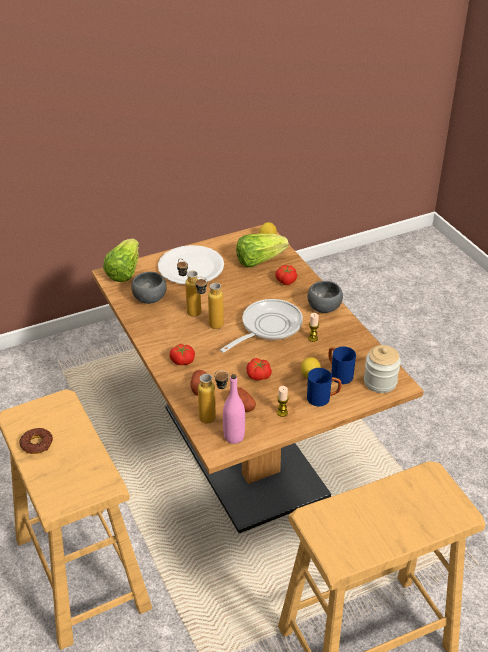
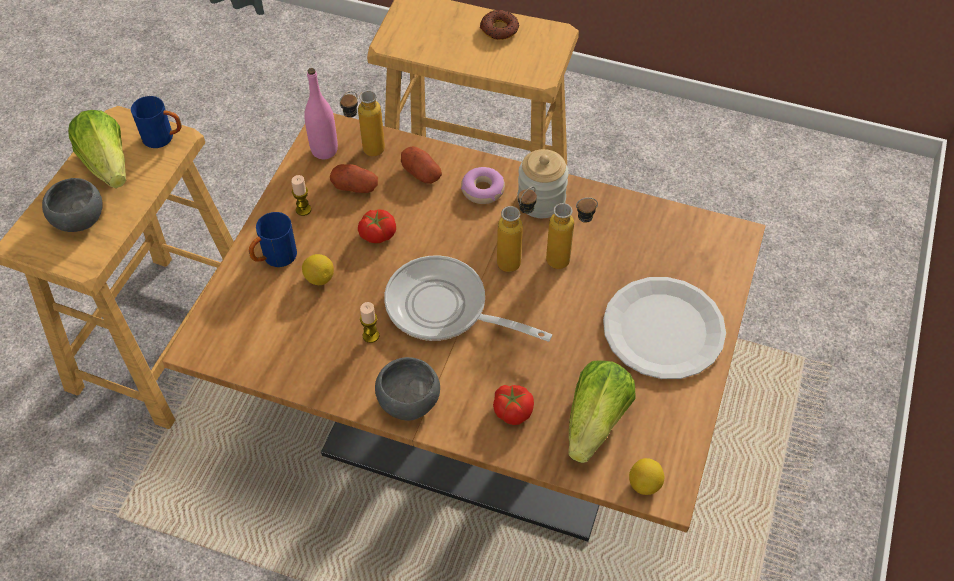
camera: 135 degrees right, 15 degrees up
lettuce [103,238,139,282] -> lettuce moved to [68,110,126,188]
grey bowl [131,272,167,304] -> grey bowl moved to [42,178,103,232]
tomato [170,344,195,365] -> donut [461,167,505,204]
frying pan [220,299,303,353] -> frying pan turned 120 degrees clockwise [384,255,552,342]
blue mug [328,347,356,384] -> blue mug moved to [131,96,182,148]
jar [364,345,401,393] -> jar moved to [517,149,569,218]

